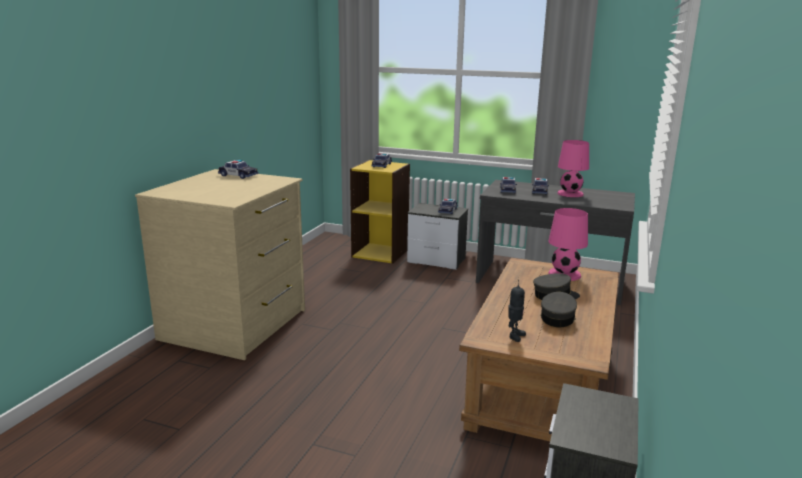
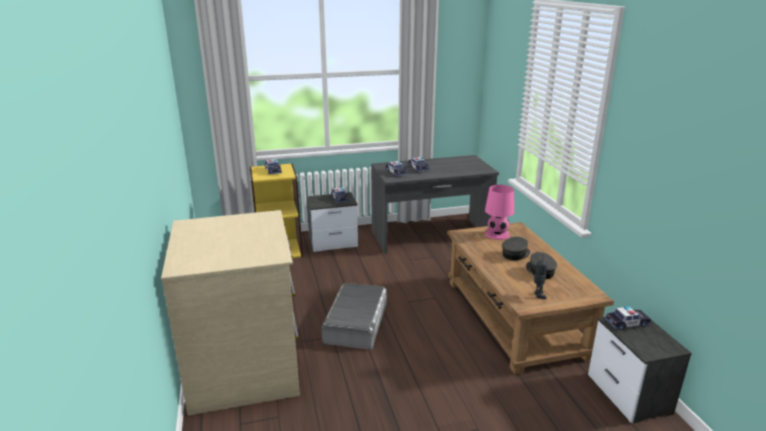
camera: 35 degrees left, 5 degrees up
toy car [218,160,258,179] -> toy car moved to [605,306,651,330]
pink table lamp [557,140,589,197] -> none
none -> grey storage box [322,283,387,350]

